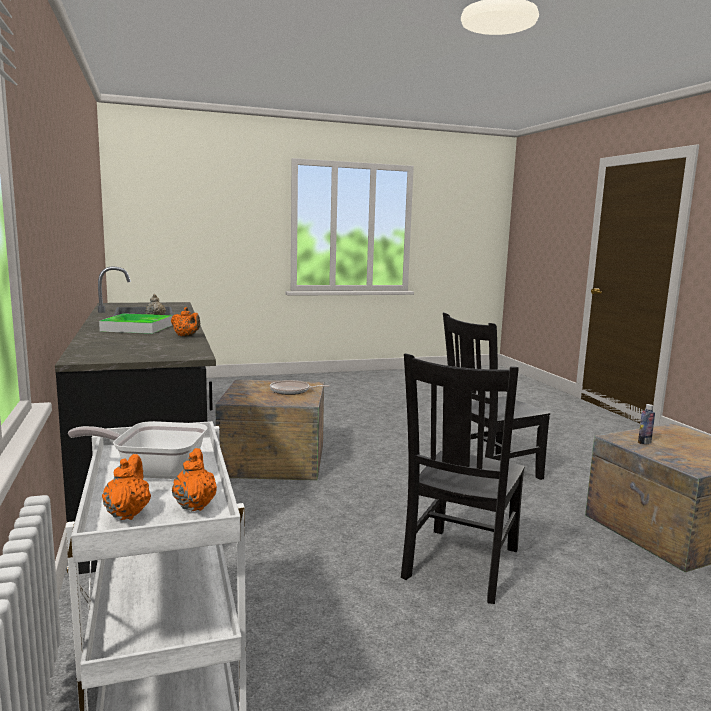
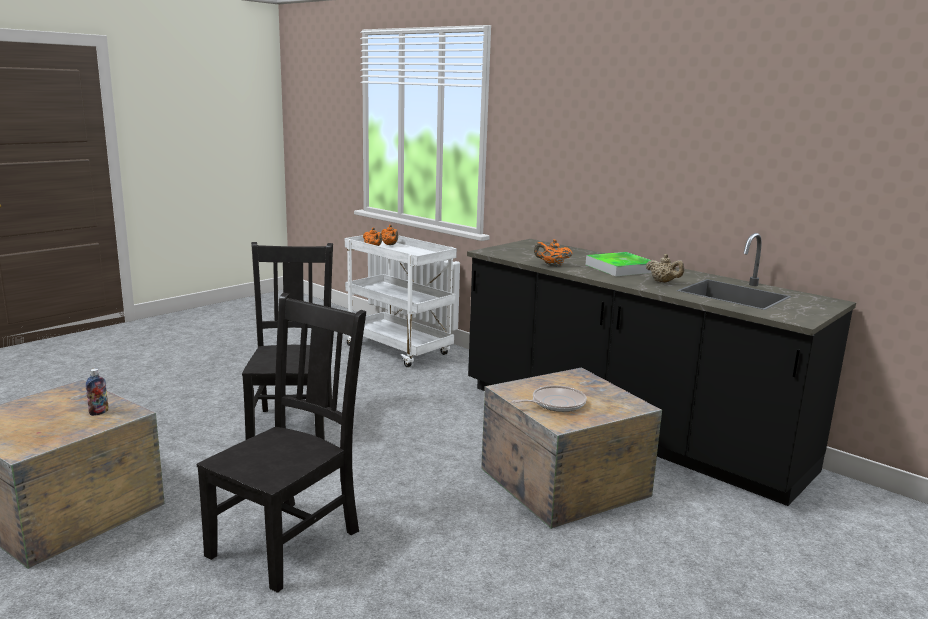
camera: 150 degrees right, 5 degrees up
frying pan [68,421,208,479] -> none

